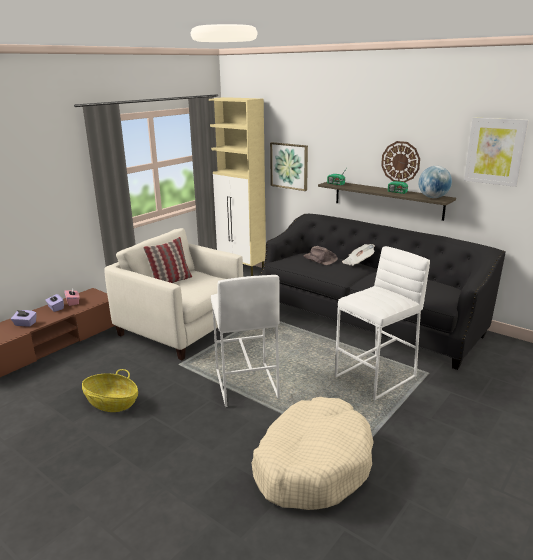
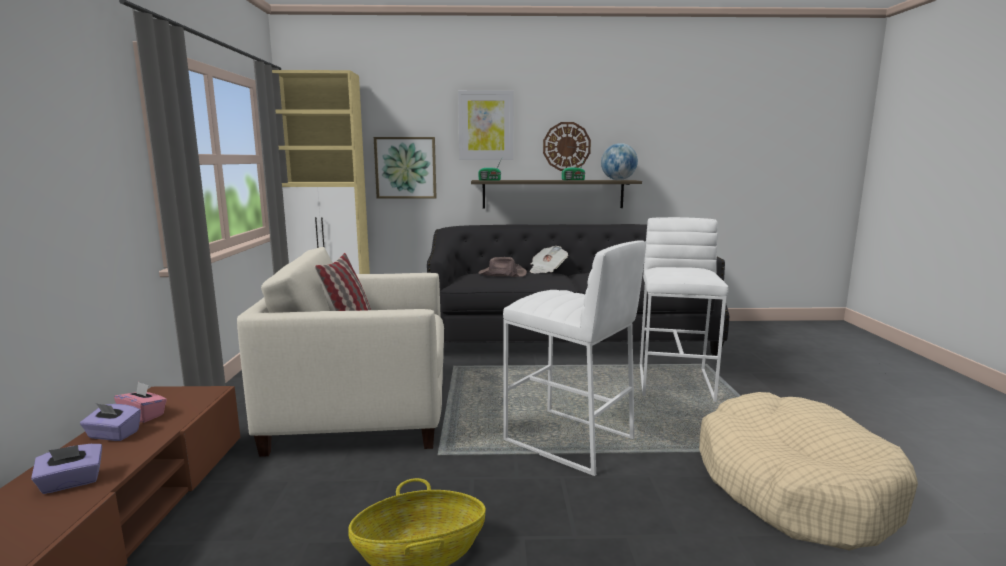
camera: 40 degrees left, 10 degrees down
picture [464,117,529,187] -> picture moved to [458,90,514,160]

